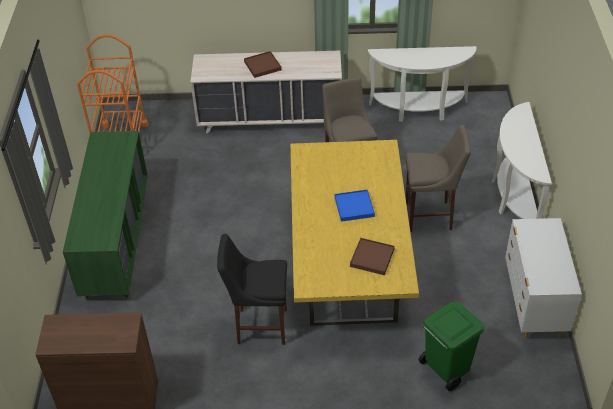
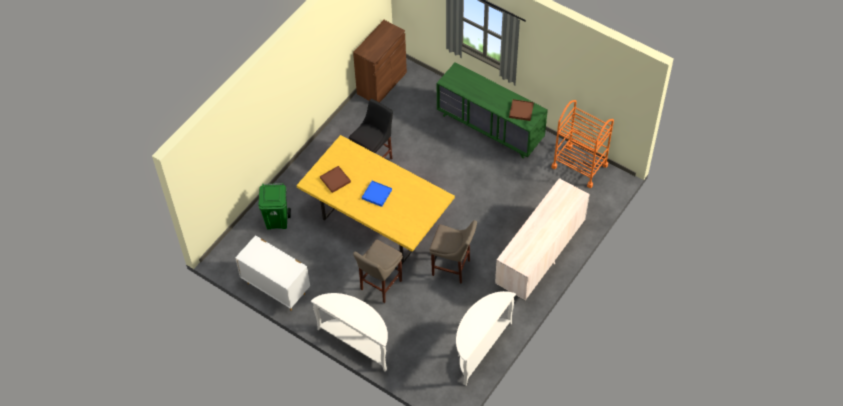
camera: 125 degrees right, 10 degrees up
brown tray [244,51,281,78] -> brown tray moved to [509,99,534,121]

